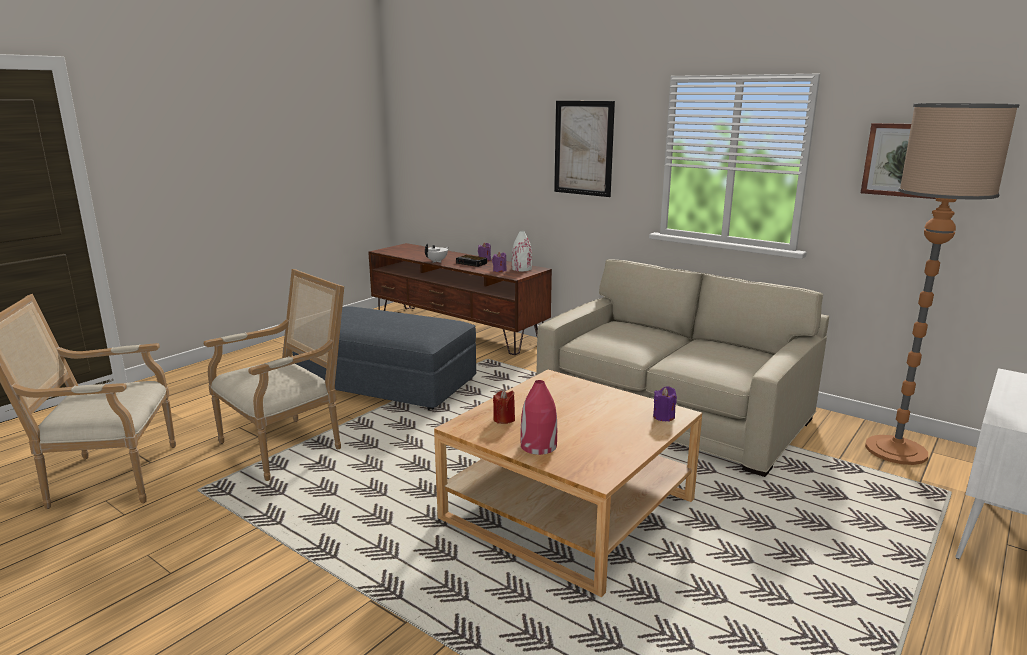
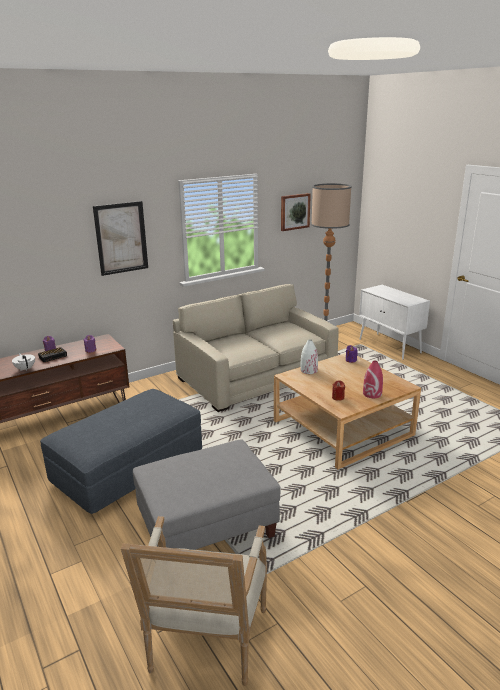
camera: 70 degrees left, 5 degrees up
armchair [203,269,344,481] -> grey ottoman [133,439,281,550]
white vase [512,231,532,271] -> white vase moved to [300,339,318,374]

